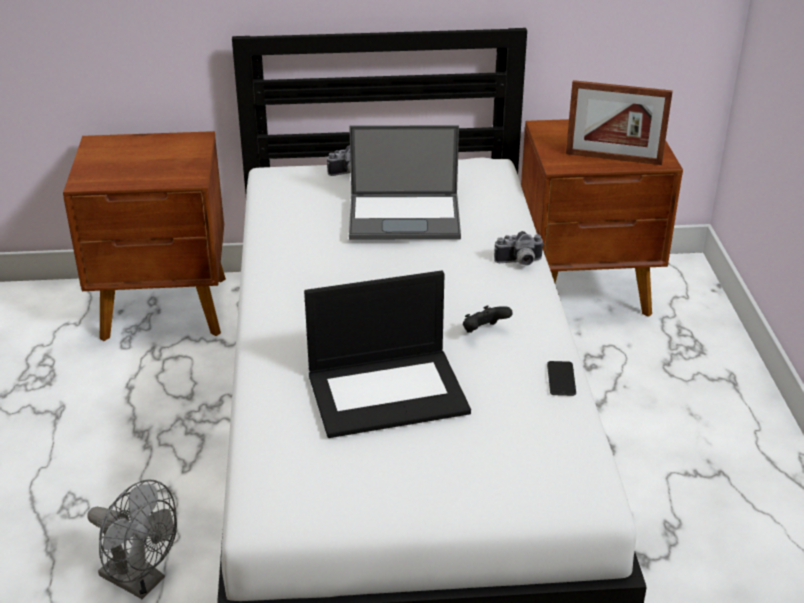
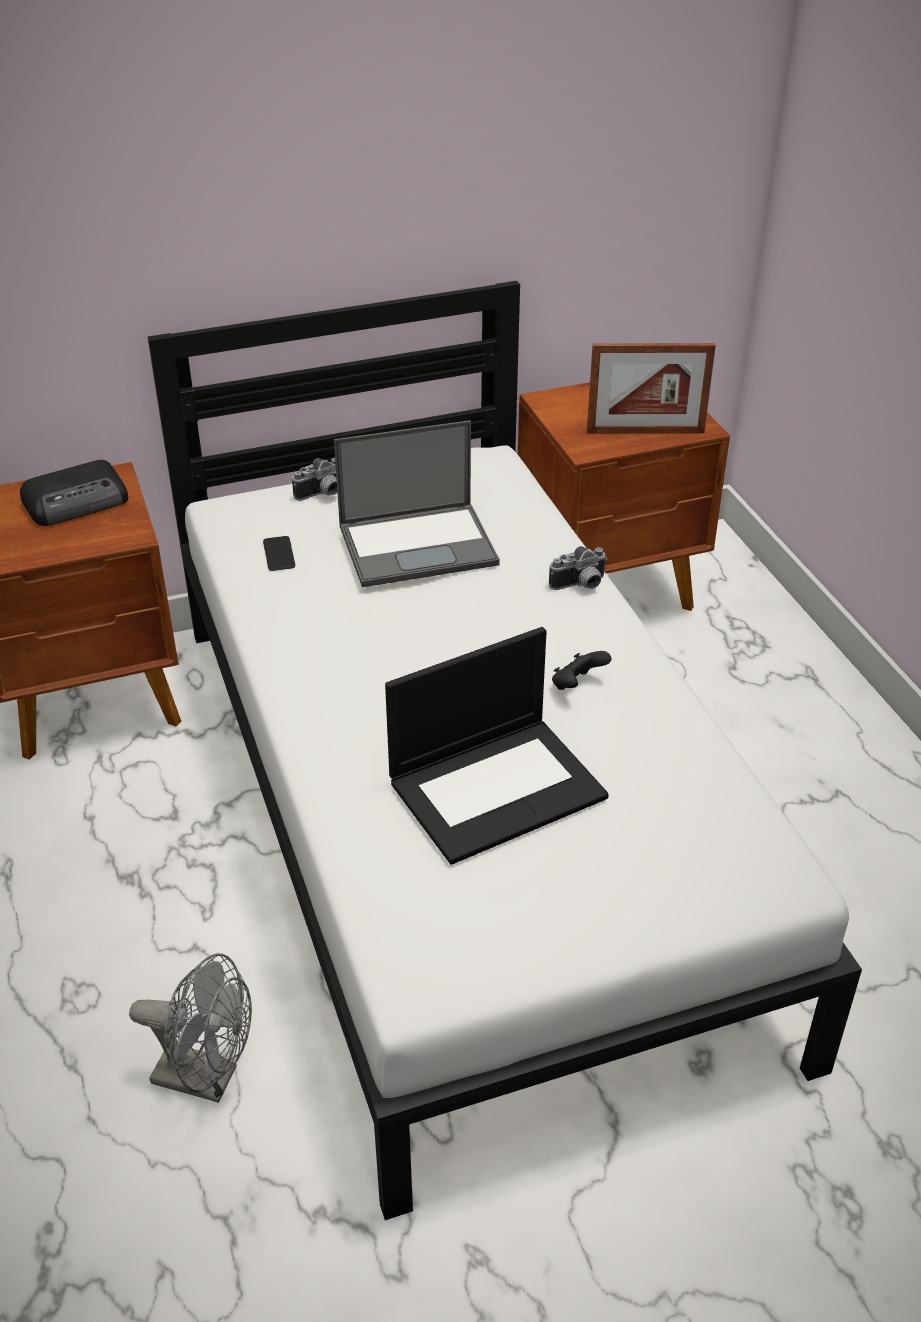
camera: 15 degrees left, 5 degrees up
phone [547,361,576,396] -> phone moved to [263,536,295,571]
none -> radio [20,460,128,526]

